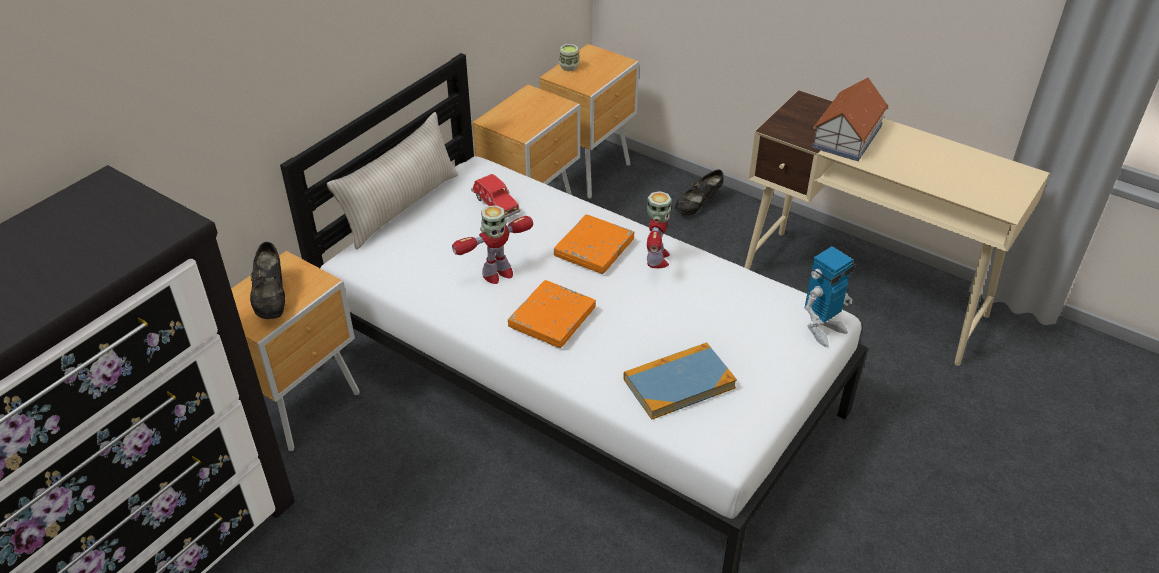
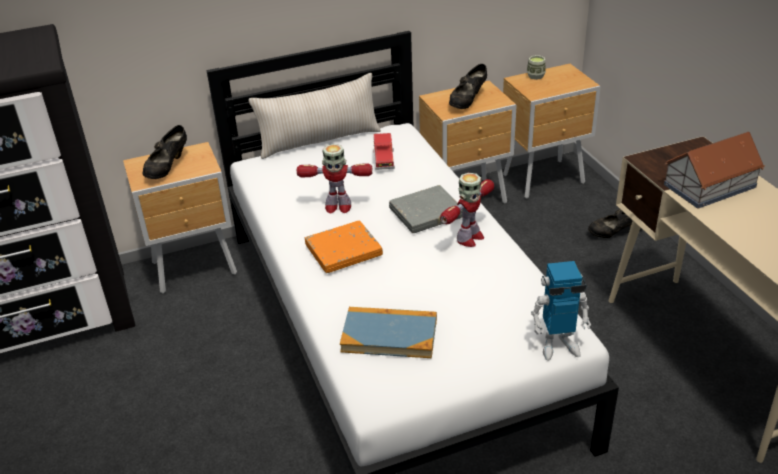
camera: 35 degrees right, 5 degrees down
orange book [554,214,634,274] -> grey book [389,185,463,233]
none -> black shoe [449,64,487,109]

